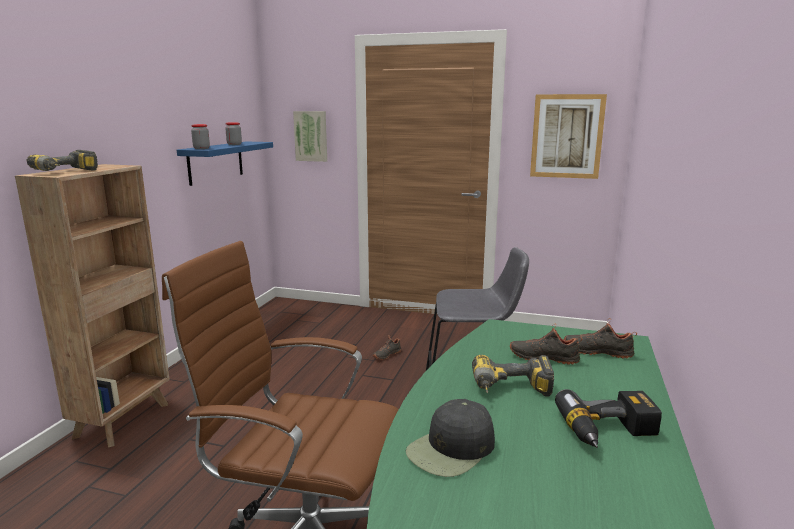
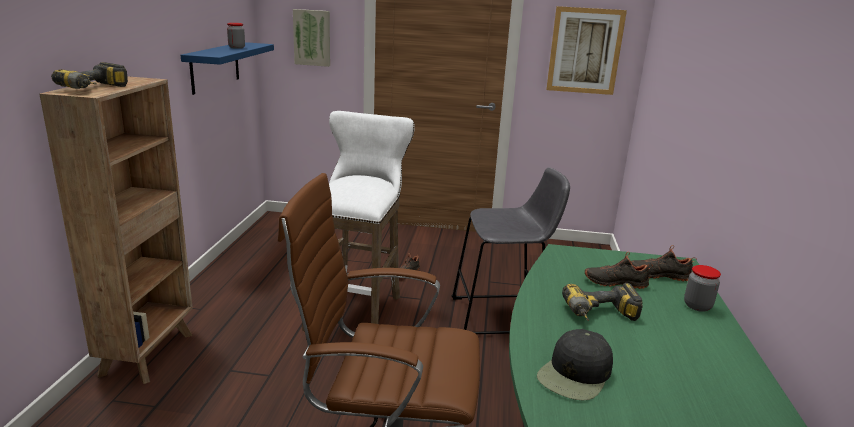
camera: 10 degrees left, 5 degrees up
jar [191,124,210,149] -> jar moved to [684,265,721,312]
power drill [555,389,662,448] -> none
none -> white stool [302,111,415,331]

